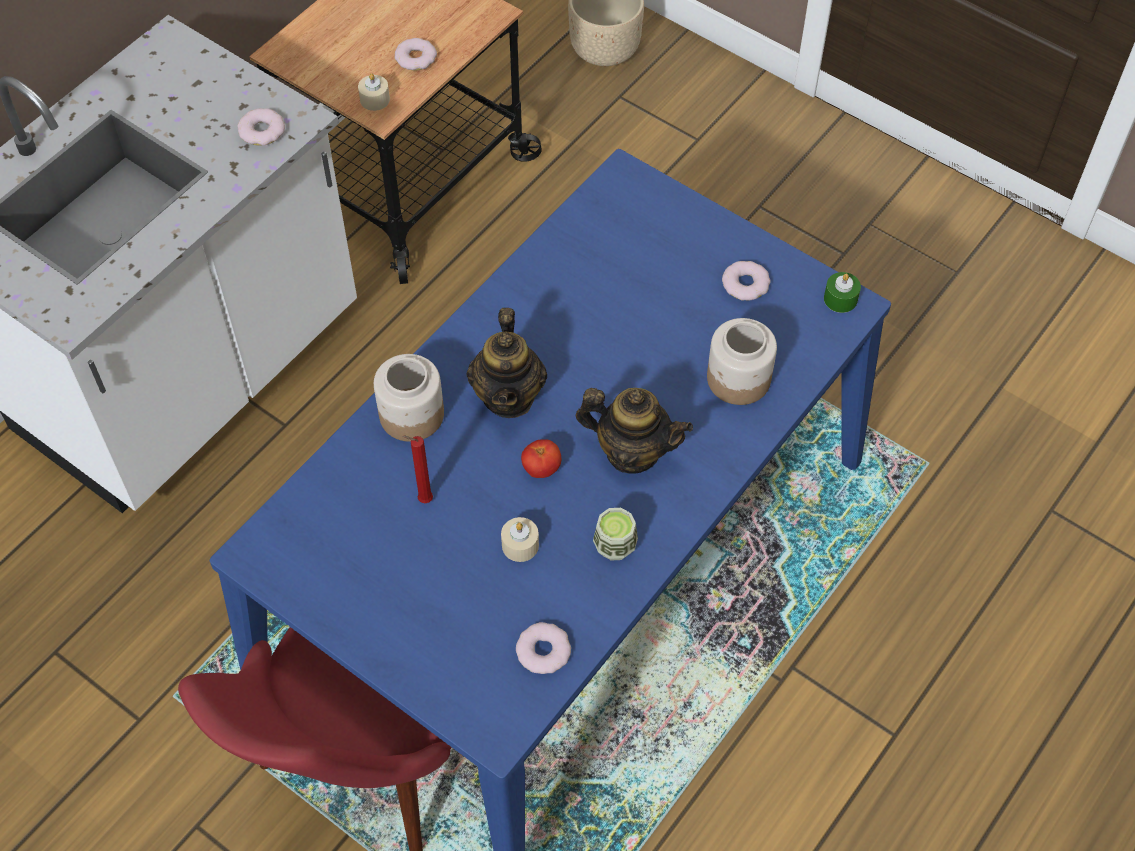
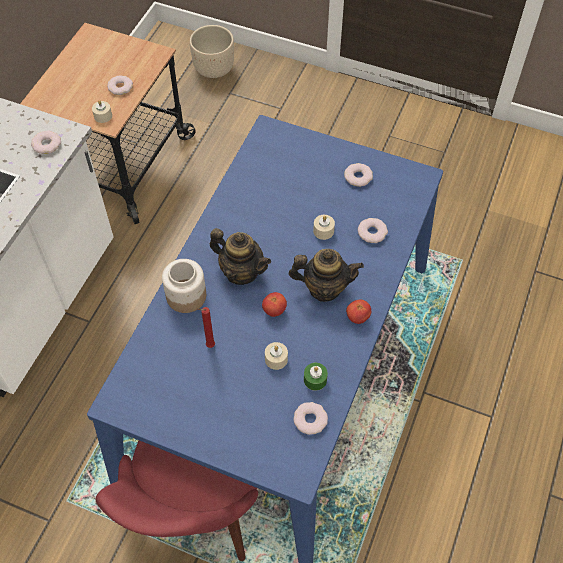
camera: 15 degrees left, 0 degrees up
teapot [467,308,547,418] -> teapot turned 45 degrees counterclockwise [210,228,271,285]
cup [593,508,638,561] -> none
jar [707,318,777,405] -> donut [358,218,388,243]
green candle [824,272,861,313] -> green candle moved to [304,363,328,391]
none -> beige candle [313,215,335,240]
none -> tomato [346,300,371,324]

